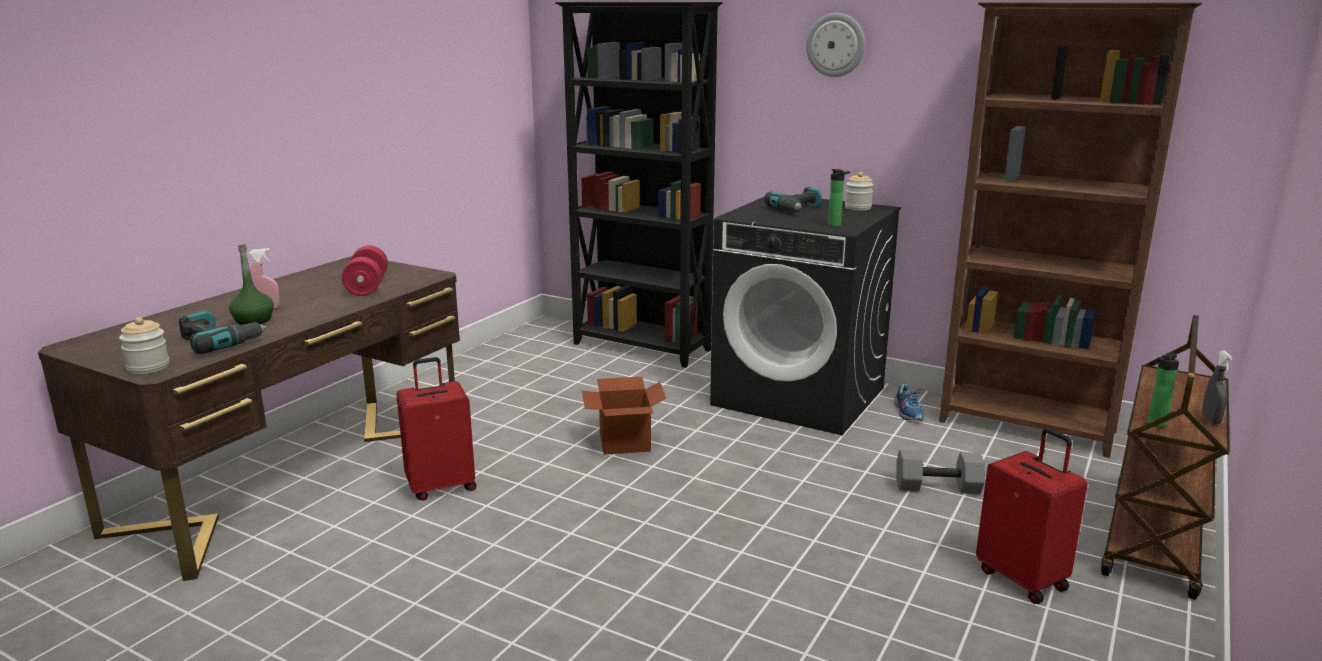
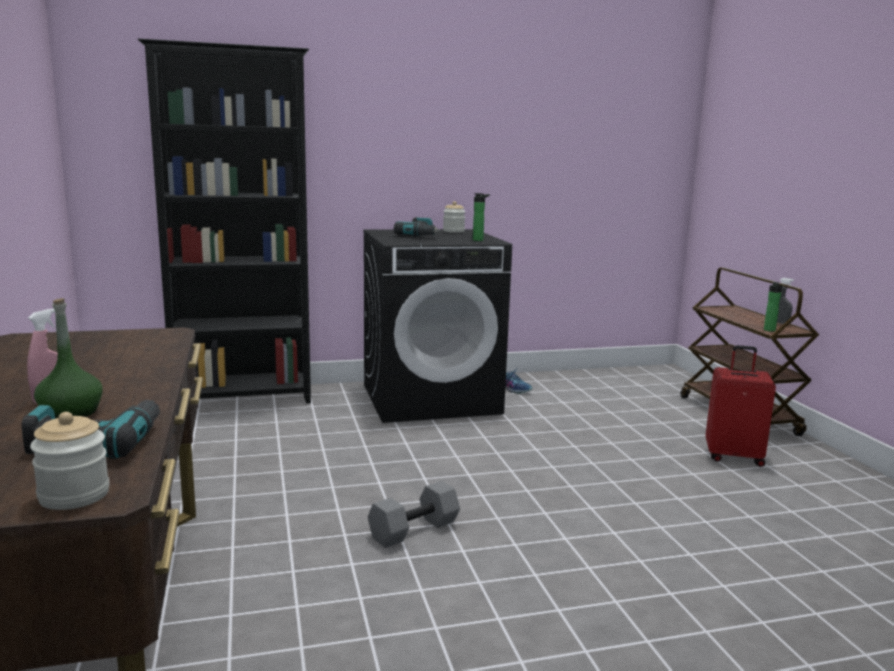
camera: 45 degrees left, 5 degrees down
red dumbbell [342,245,388,296] -> none
red suitcase [396,357,477,500] -> none
cardboard box [582,376,666,455] -> none
wall clock [806,13,865,77] -> none
grey dumbbell [896,449,985,494] -> grey dumbbell moved to [368,481,460,548]
brown bookcase [939,2,1202,458] -> none

